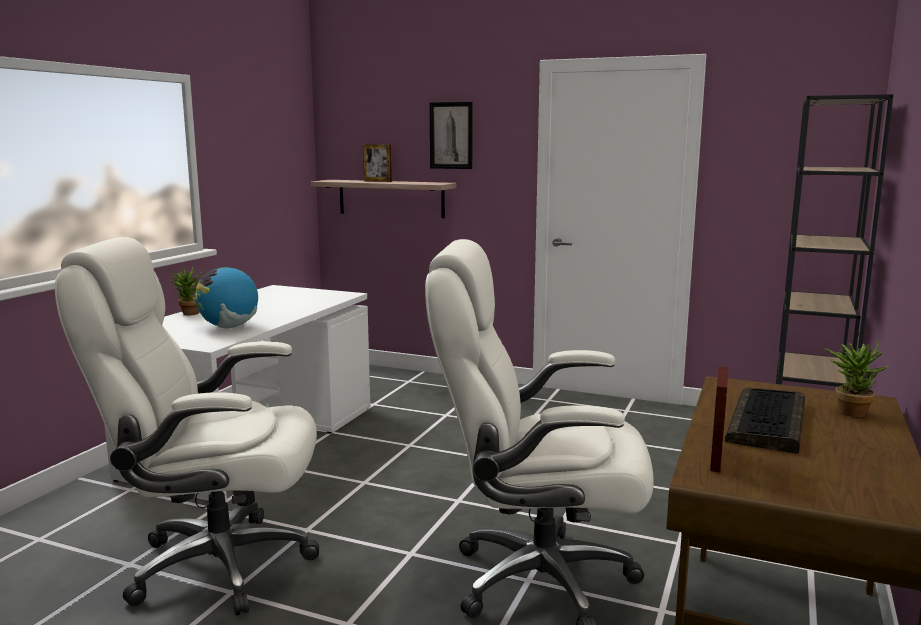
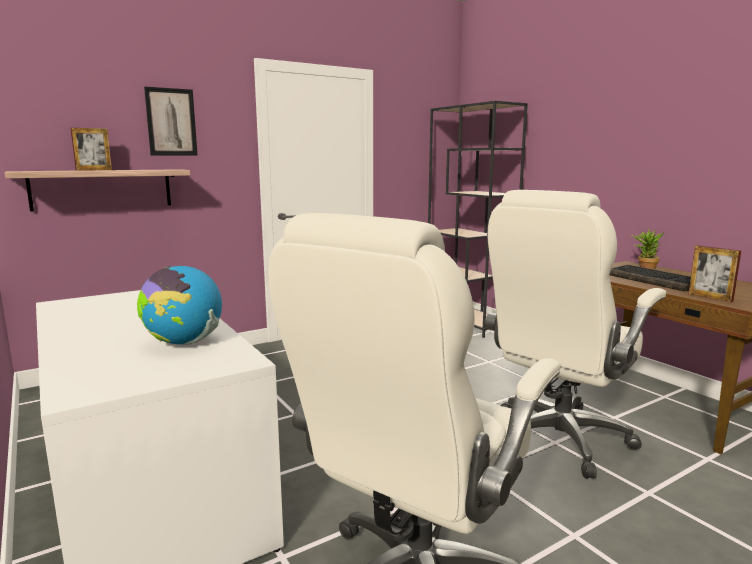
camera: 55 degrees left, 0 degrees up
potted plant [170,267,204,315] -> none

